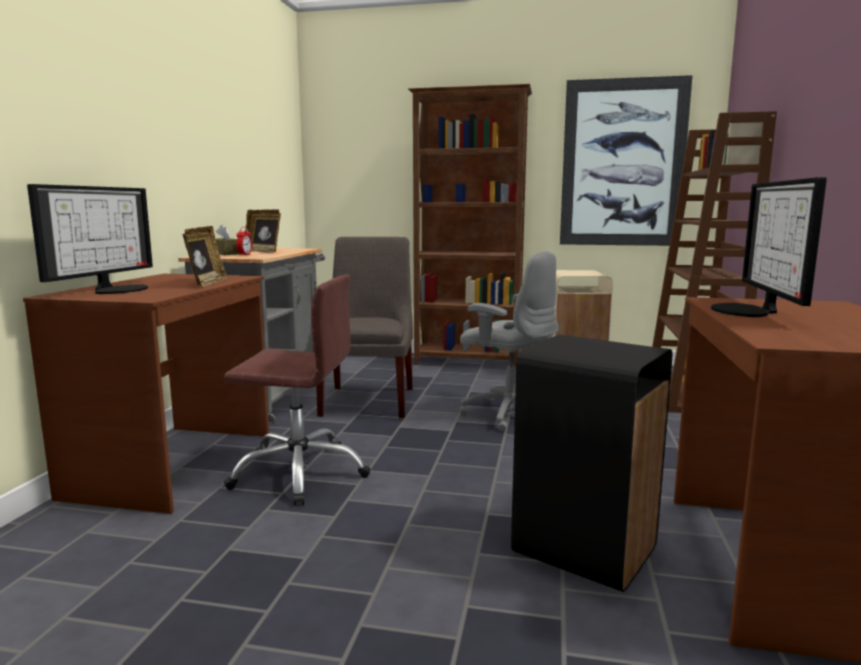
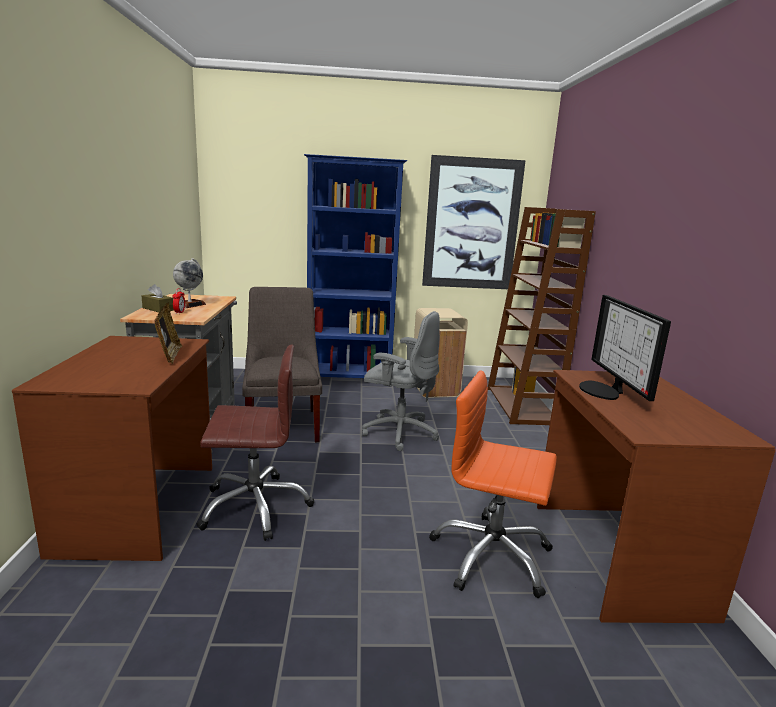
camera: 15 degrees left, 5 degrees up
monitor [27,184,153,294] -> none
picture frame [245,209,281,253] -> globe [173,258,206,308]
brown bookcase [408,84,532,367] -> blue bookcase [304,154,407,378]
black trash can [511,335,672,592] -> orange office chair [429,370,557,598]

